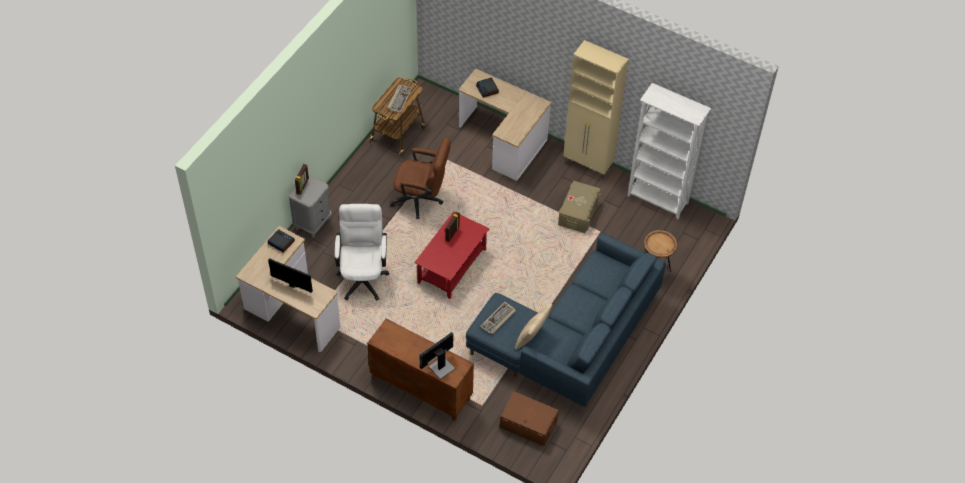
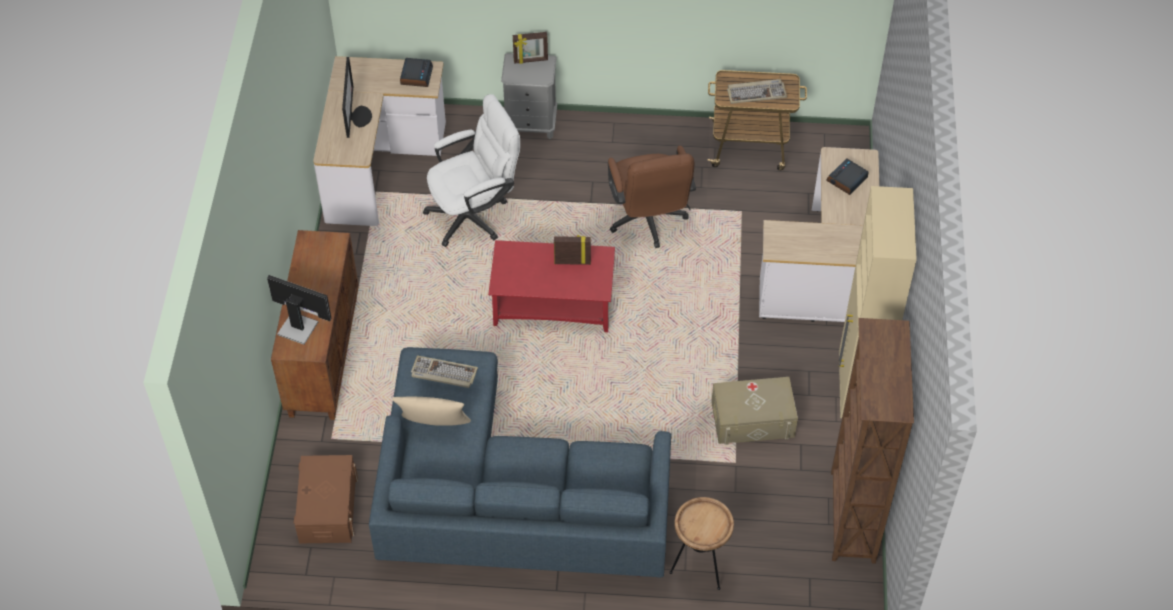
camera: 65 degrees right, 0 degrees up
white bookcase [627,83,711,219] -> brown bookcase [831,318,914,564]

